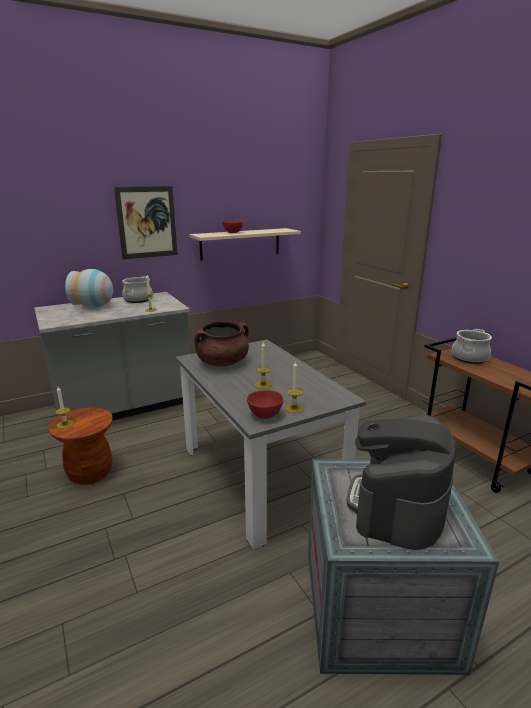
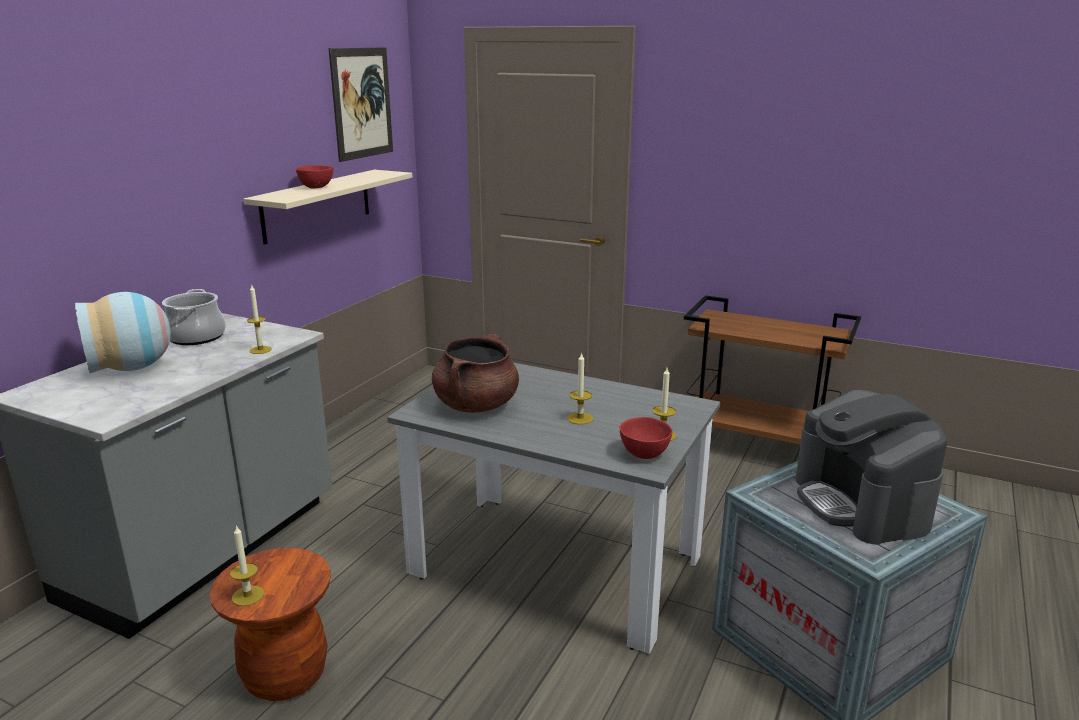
camera: 35 degrees left, 0 degrees up
picture [114,186,178,259] -> picture moved to [329,47,393,162]
cooking pot [452,329,492,364] -> none

